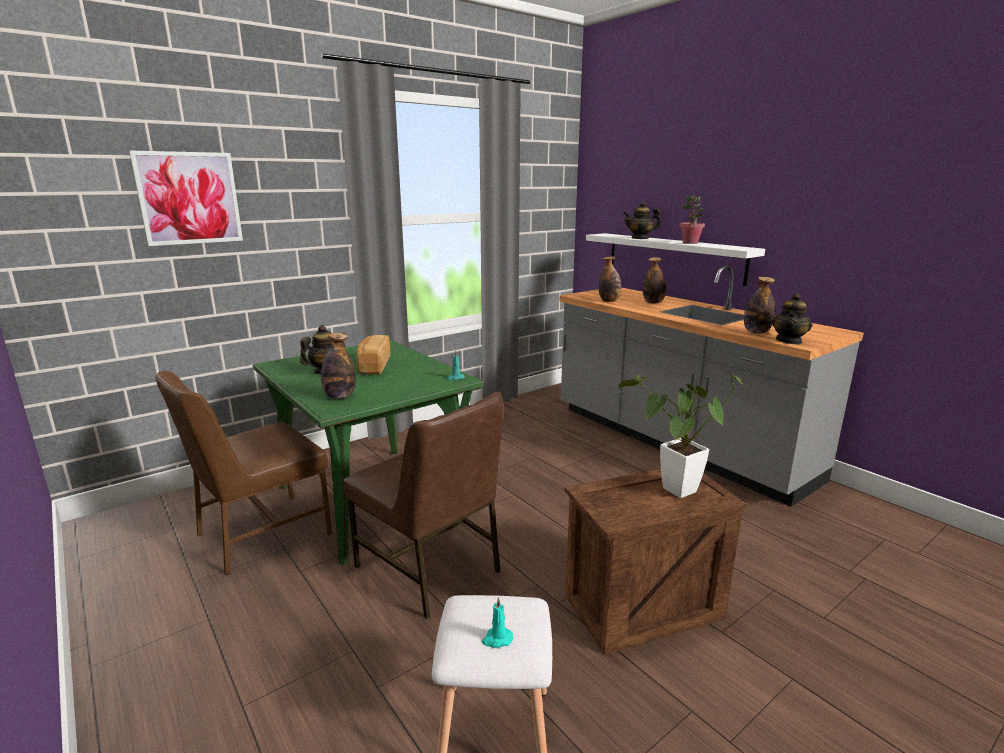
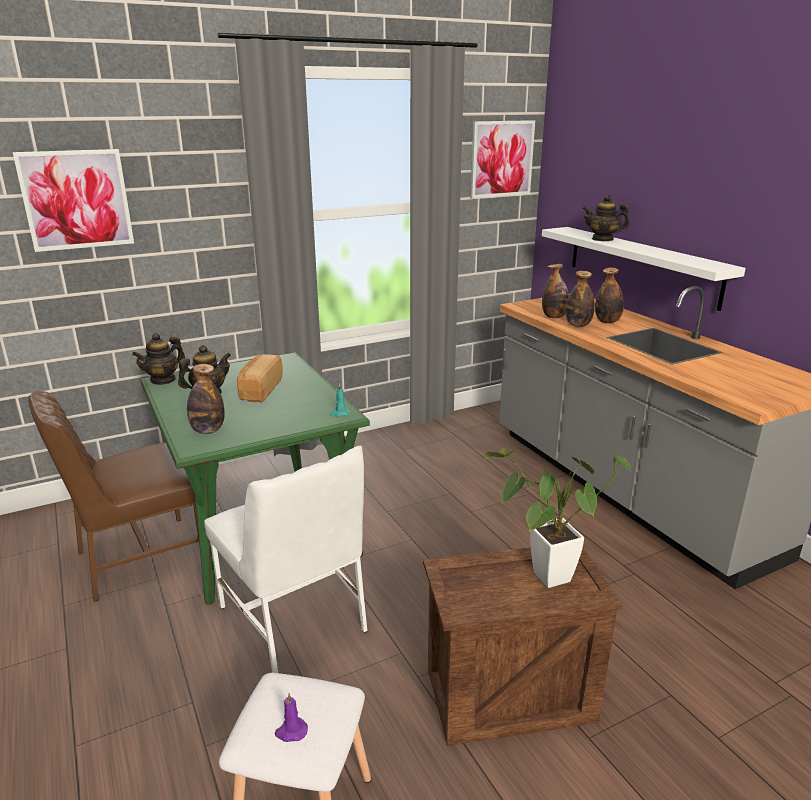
camera: 10 degrees right, 5 degrees up
brown chair [343,391,504,619] -> white chair [204,446,368,673]
turquoise candle [482,597,513,648] -> purple candle [275,693,308,742]
potted plant [679,195,705,244] -> none
bottle [744,277,775,334] -> bottle moved to [565,271,595,327]
teapot [772,293,813,344] -> teapot moved to [132,333,185,385]
none -> picture [470,120,535,199]

